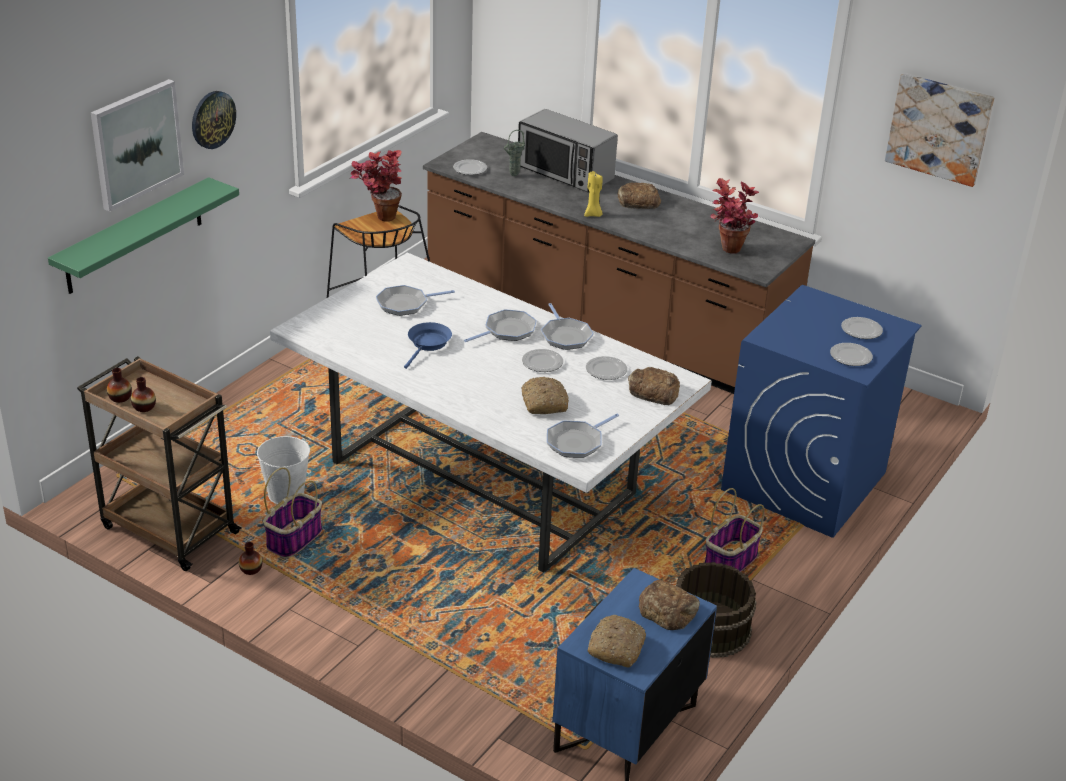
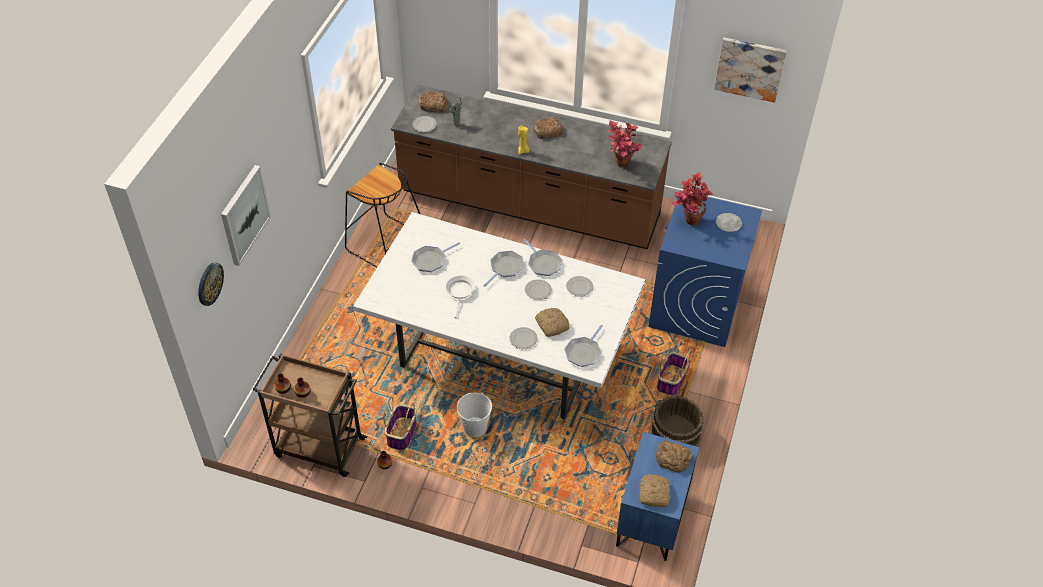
camera: 15 degrees left, 15 degrees up
green shelf [48,177,239,294] -> none
wall clock [192,91,236,149] -> wall clock moved to [198,263,224,306]
white bucket [257,436,310,504] -> white bucket moved to [457,393,492,437]
potted plant [350,150,402,222] -> potted plant moved to [672,173,713,225]
blue frying pan [404,322,452,369] -> white frying pan [446,275,475,318]
microwave [518,109,618,193] -> none
bread [628,367,680,405] -> bread moved to [418,92,448,113]
plate [830,343,873,366] -> plate moved to [509,327,538,349]

